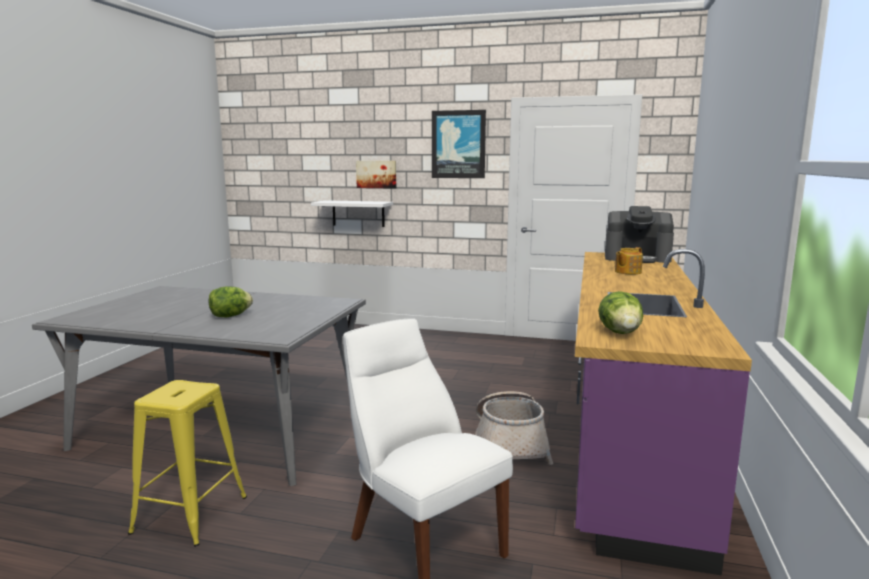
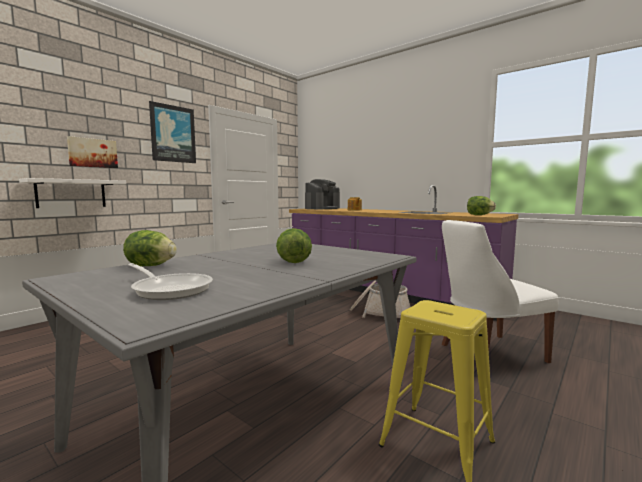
camera: 65 degrees left, 5 degrees down
none -> lettuce [123,230,177,266]
none -> frying pan [128,263,213,300]

